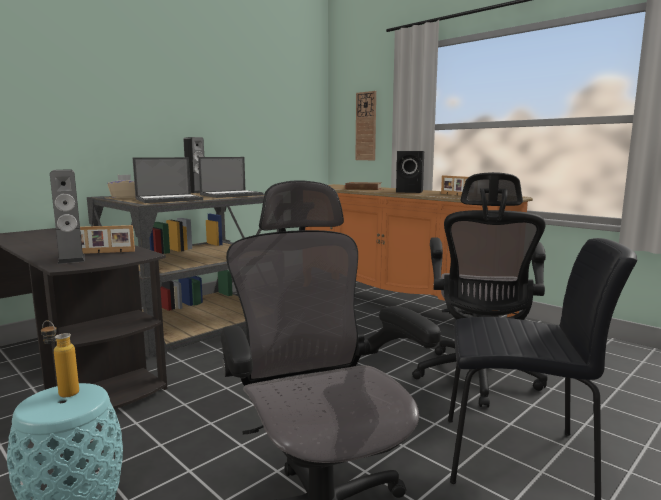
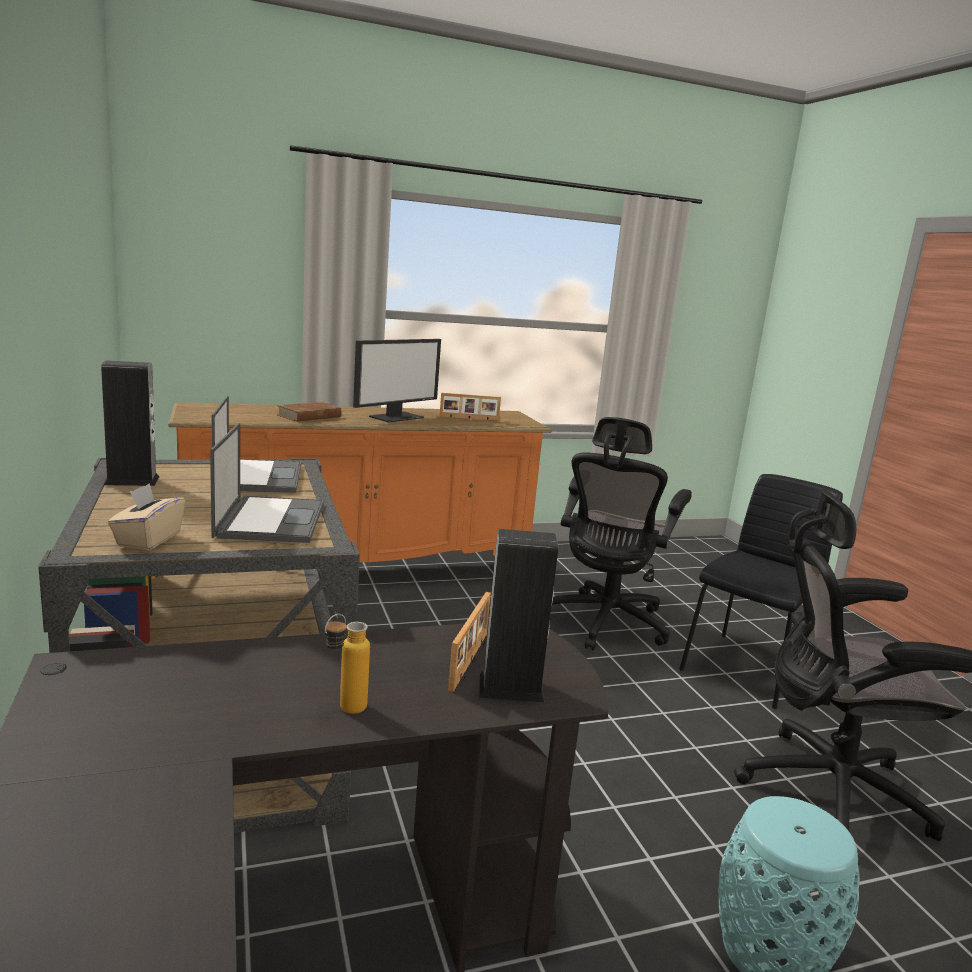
camera: 65 degrees left, 5 degrees up
bottle [41,320,79,397] -> bottle moved to [325,614,370,714]
wall clock [355,91,376,160] -> none
black speaker [396,151,424,193] -> monitor [353,339,441,423]
office chair [412,172,547,408] -> office chair turned 75 degrees clockwise [552,417,692,650]

